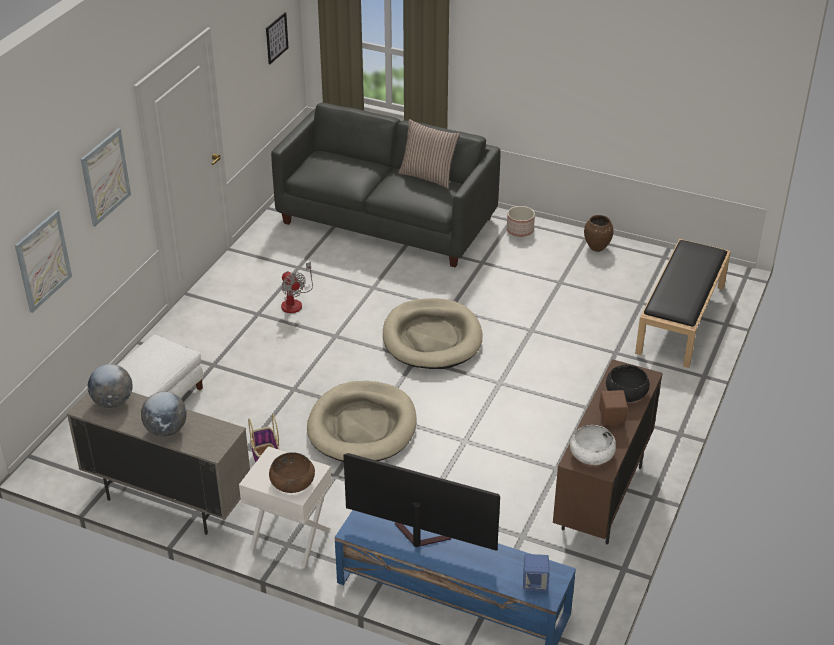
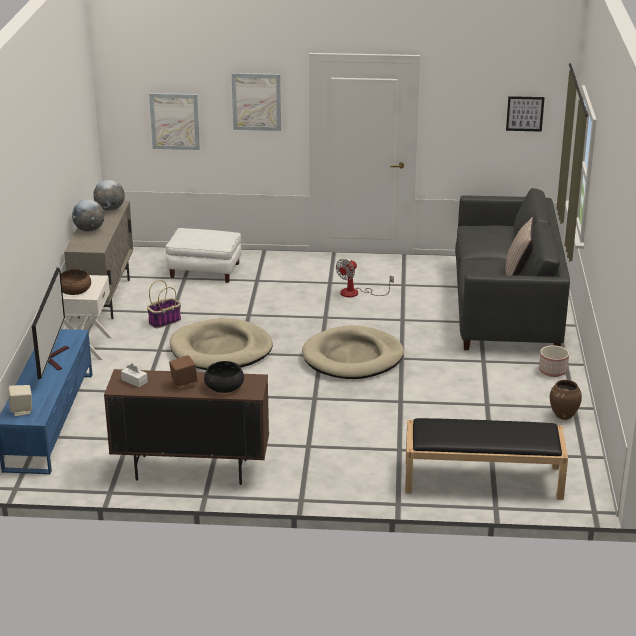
camera: 70 degrees right, 10 degrees down
blue speaker [523,554,550,592] -> beige speaker [8,385,32,417]
white bowl [570,425,616,465] -> white tissue box [121,364,148,387]

